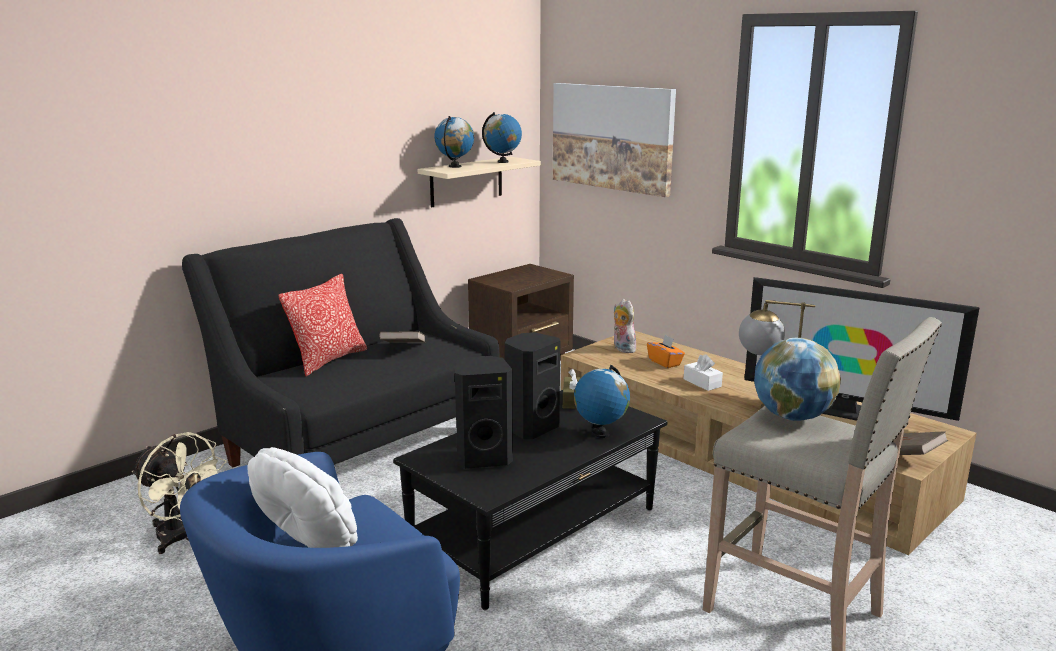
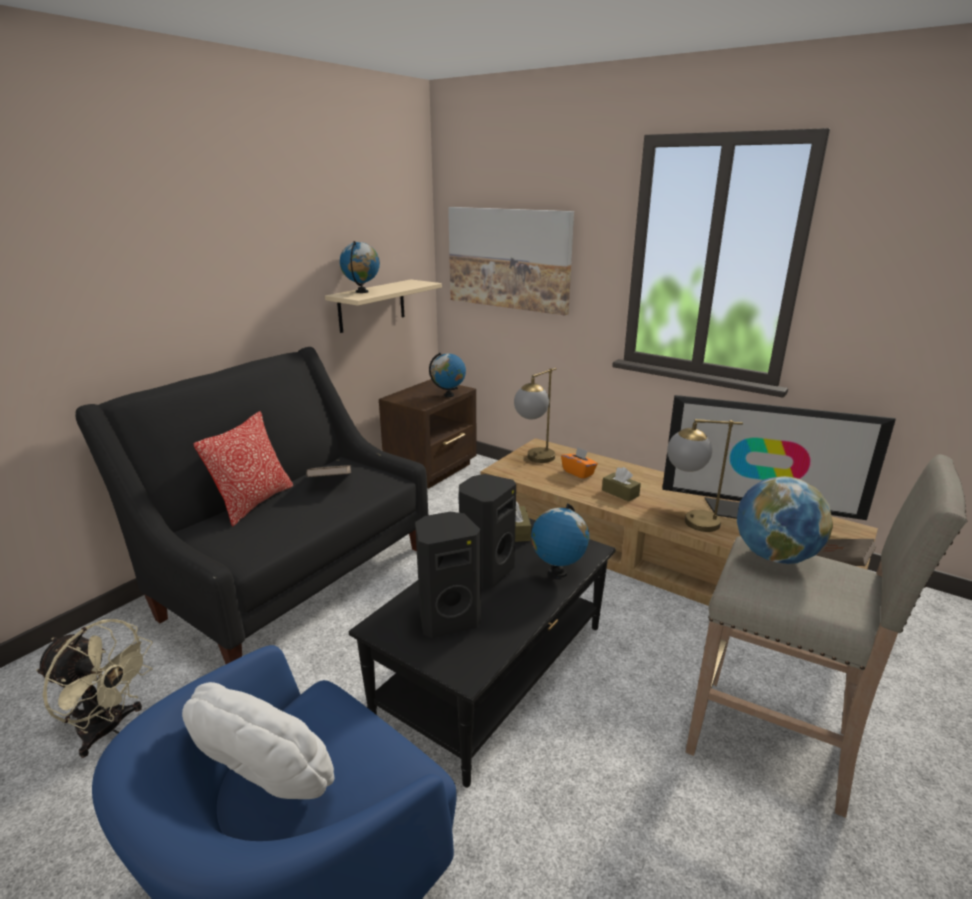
camera: 10 degrees left, 5 degrees up
globe [482,112,522,163] -> globe moved to [429,353,466,397]
plush toy [614,299,636,353] -> table lamp [514,368,556,463]
white tissue box [684,354,723,391] -> brown tissue box [602,467,641,502]

